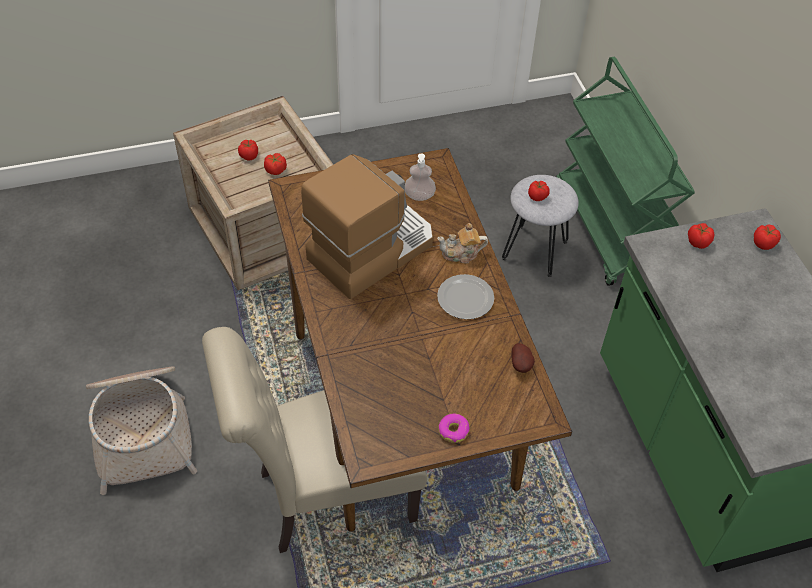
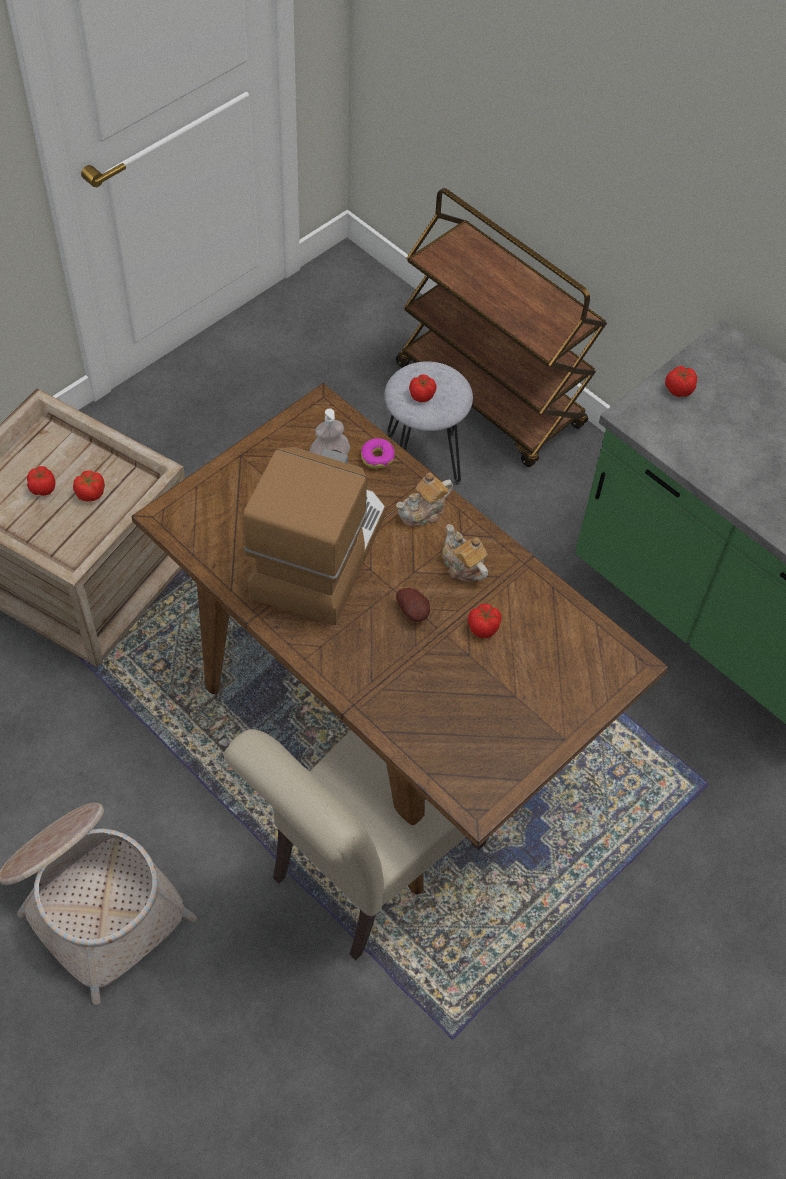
camera: 30 degrees left, 5 degrees up
plate [437,274,494,319] -> teapot [442,524,488,582]
donut [439,414,469,443] -> donut moved to [361,438,395,469]
potato [511,343,535,373] -> potato moved to [396,588,430,622]
green cart [556,57,695,286] -> brown cart [396,188,607,467]
tomato [754,225,781,250] -> tomato moved to [468,604,502,638]

